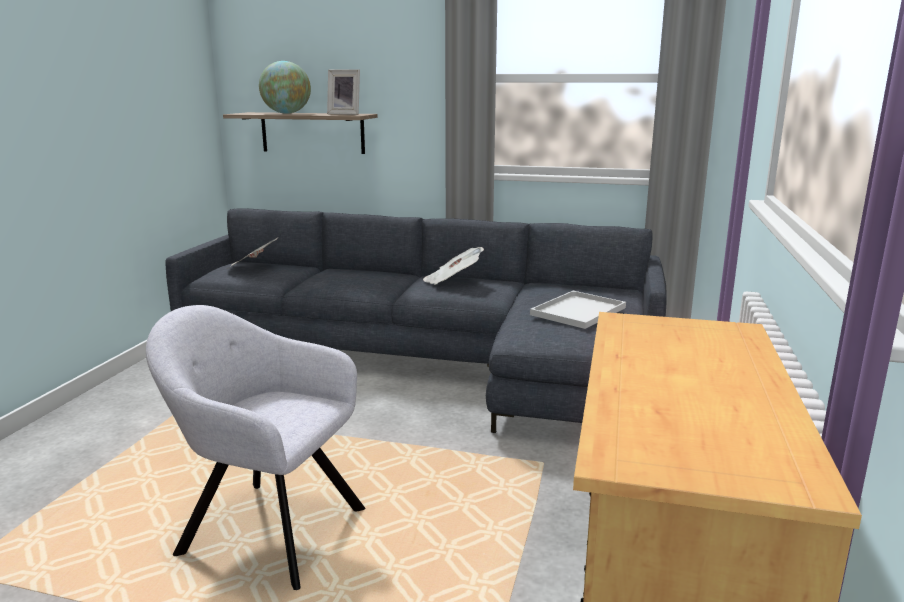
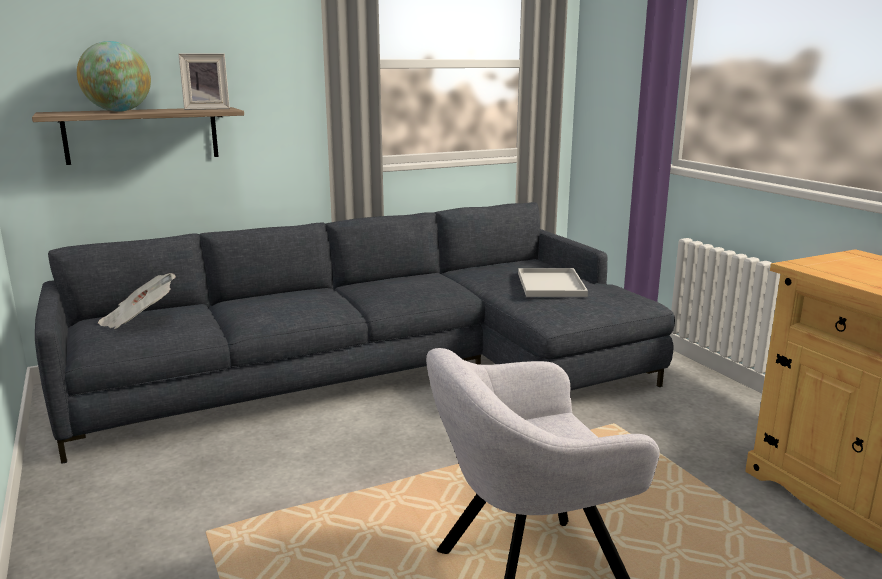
camera: 40 degrees left, 0 degrees up
newspaper [423,247,484,285] -> none

